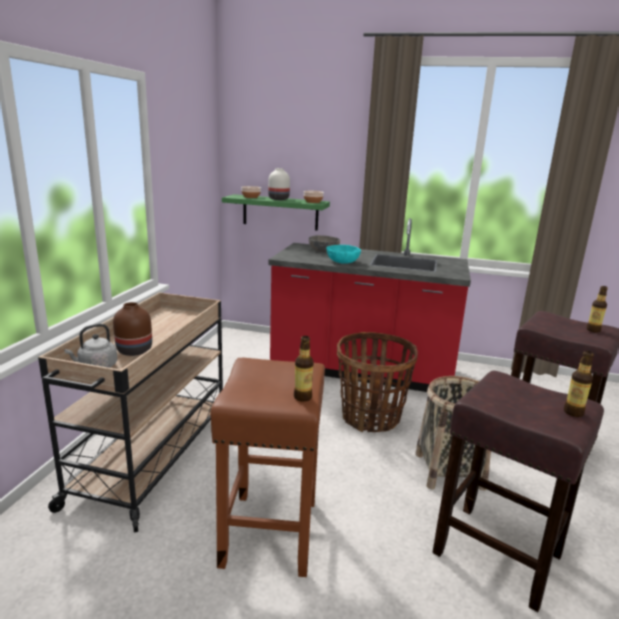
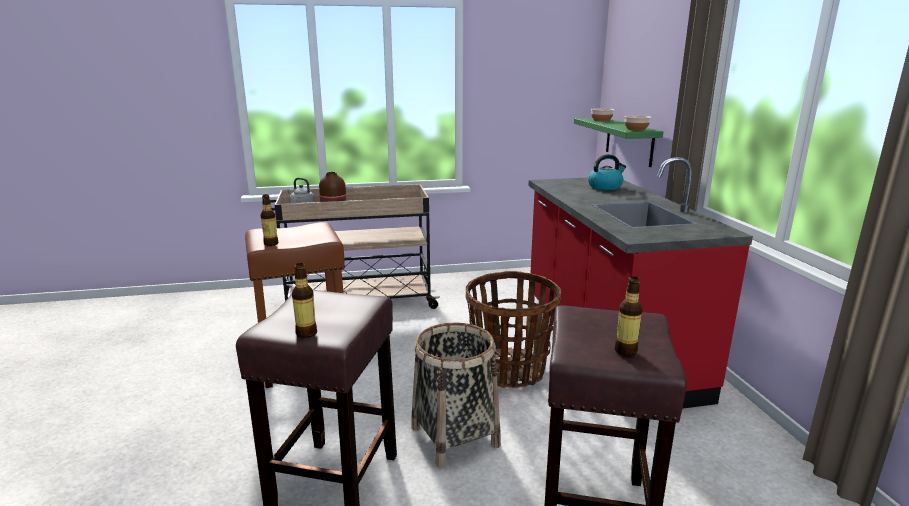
camera: 65 degrees right, 0 degrees up
white vase [268,168,290,200] -> none
grey bowl [309,235,340,252] -> kettle [588,154,626,190]
turquoise bowl [326,245,361,264] -> none

